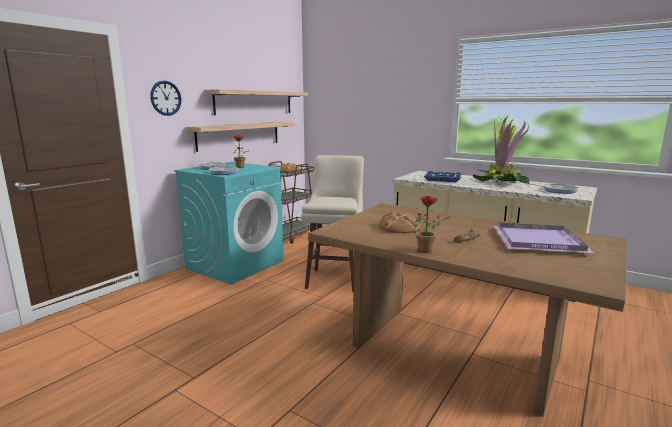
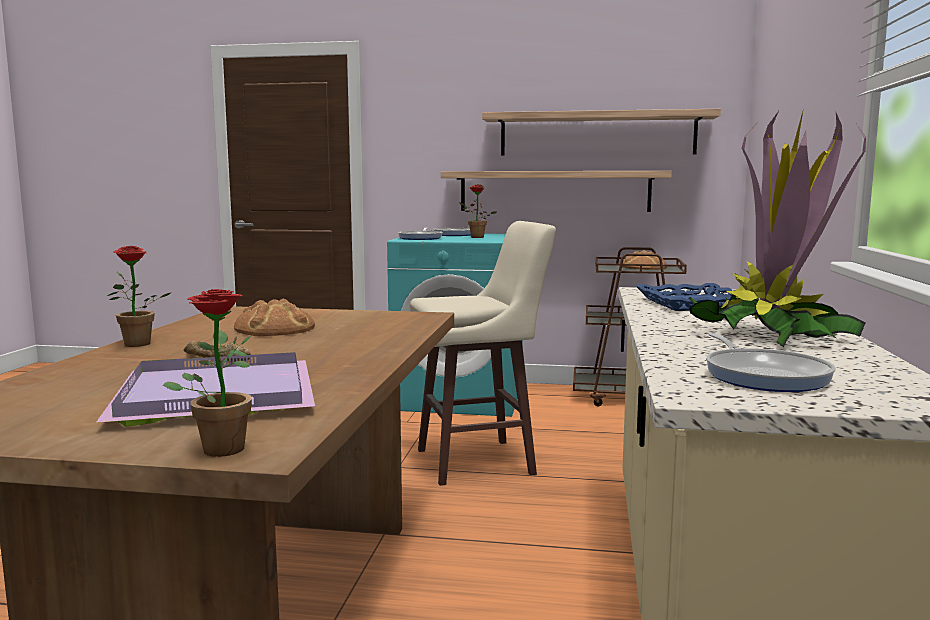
camera: 65 degrees right, 5 degrees down
wall clock [150,81,181,116] -> none
none -> potted plant [163,289,252,457]

